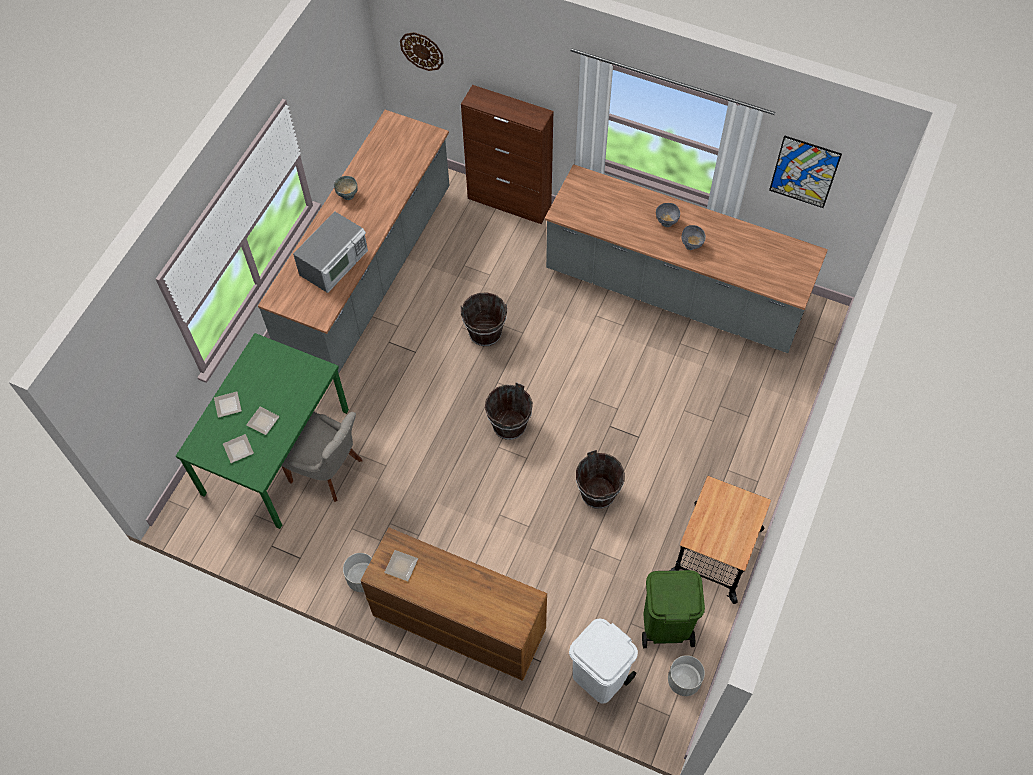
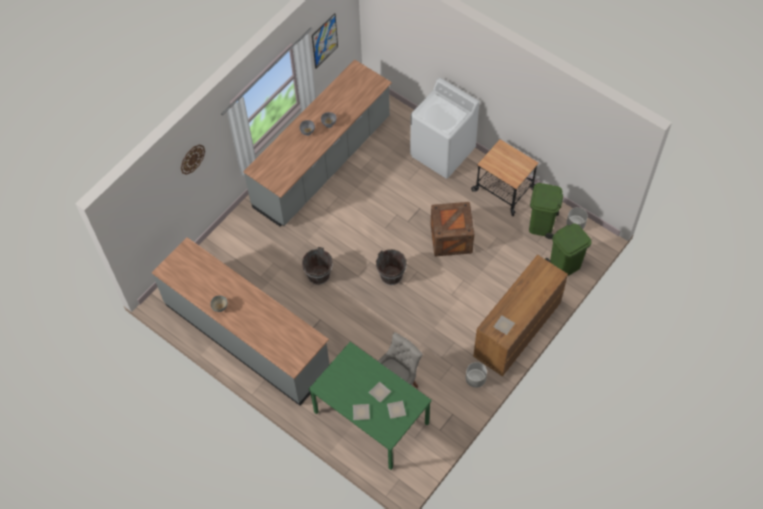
camera: 75 degrees left, 0 degrees up
microwave [293,212,368,293] -> none
wall clock [400,32,444,71] -> wall clock moved to [181,144,205,175]
brown cabinet [461,85,554,224] -> none
white trash can [569,618,638,704] -> green trash can [545,224,591,276]
brown bucket [576,450,625,509] -> crate [431,202,474,256]
none -> white washing machine [410,78,479,179]

